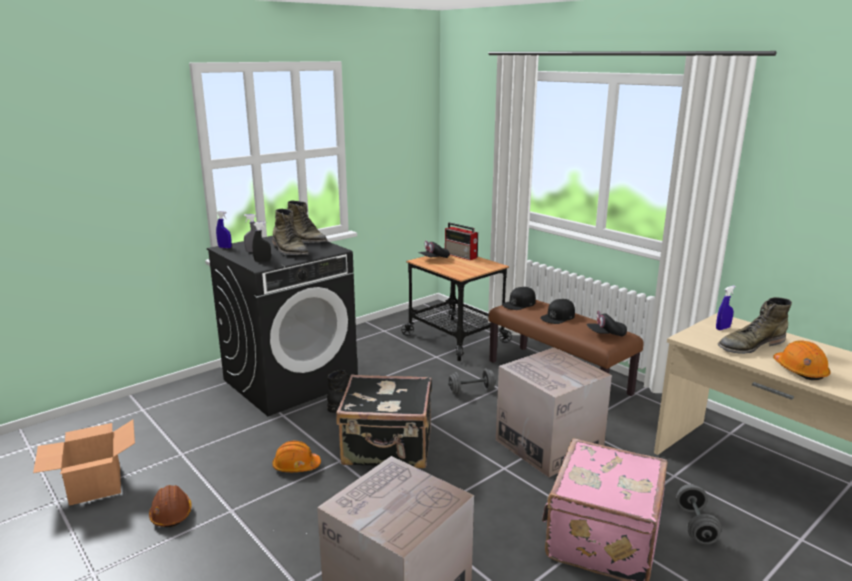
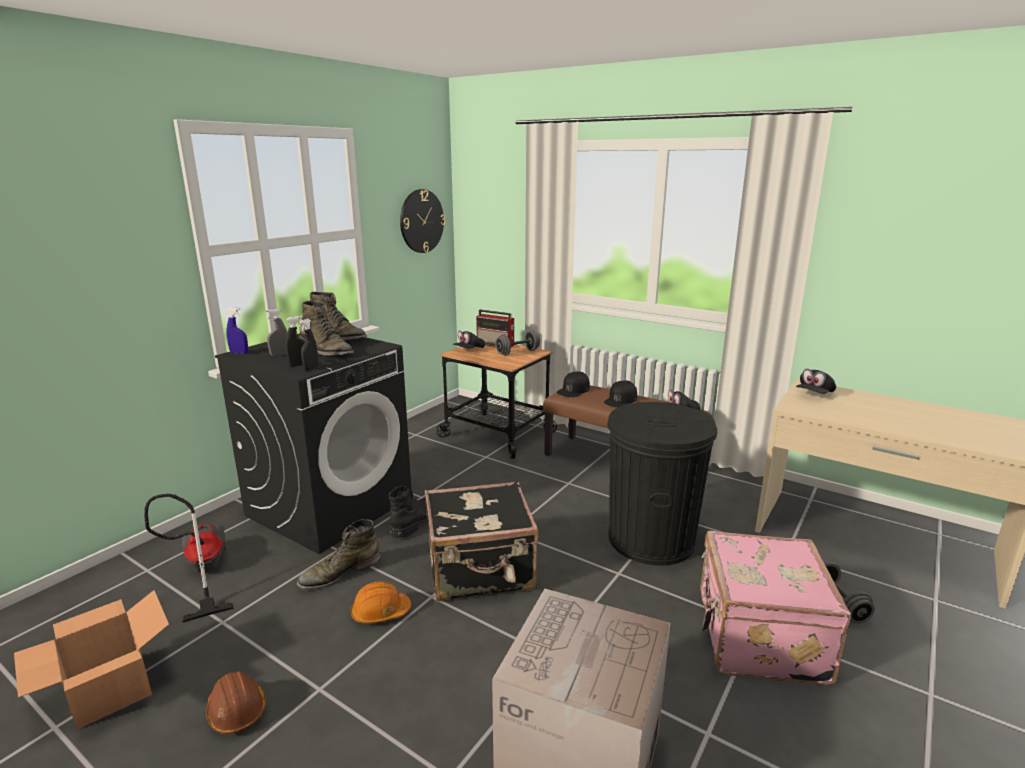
camera: 15 degrees left, 0 degrees up
grey dumbbell [448,369,495,395] -> grey dumbbell moved to [495,330,540,356]
cardboard box [496,347,612,477] -> black trash can [607,402,717,565]
blue spray bottle [716,286,736,330] -> black cap [796,368,836,394]
green boot [717,297,792,354] -> green boot moved to [297,519,380,590]
orange hard hat [773,340,831,380] -> none
none -> vacuum cleaner [144,494,234,623]
none -> black spray bottle [300,319,318,370]
none -> wall clock [400,189,445,253]

